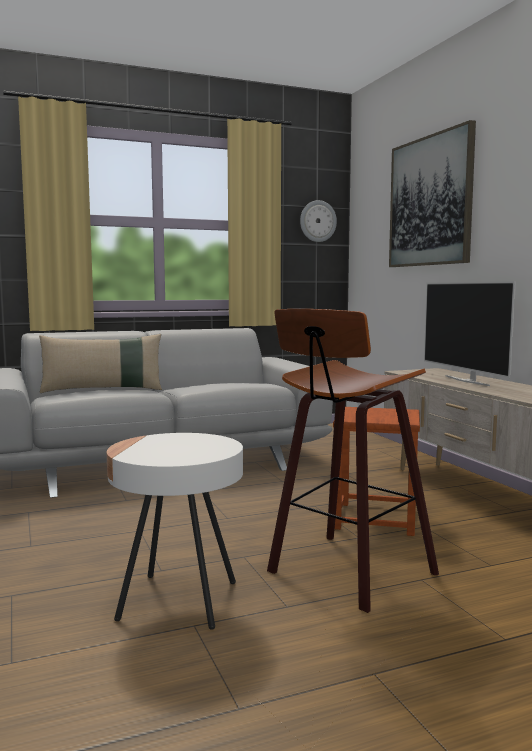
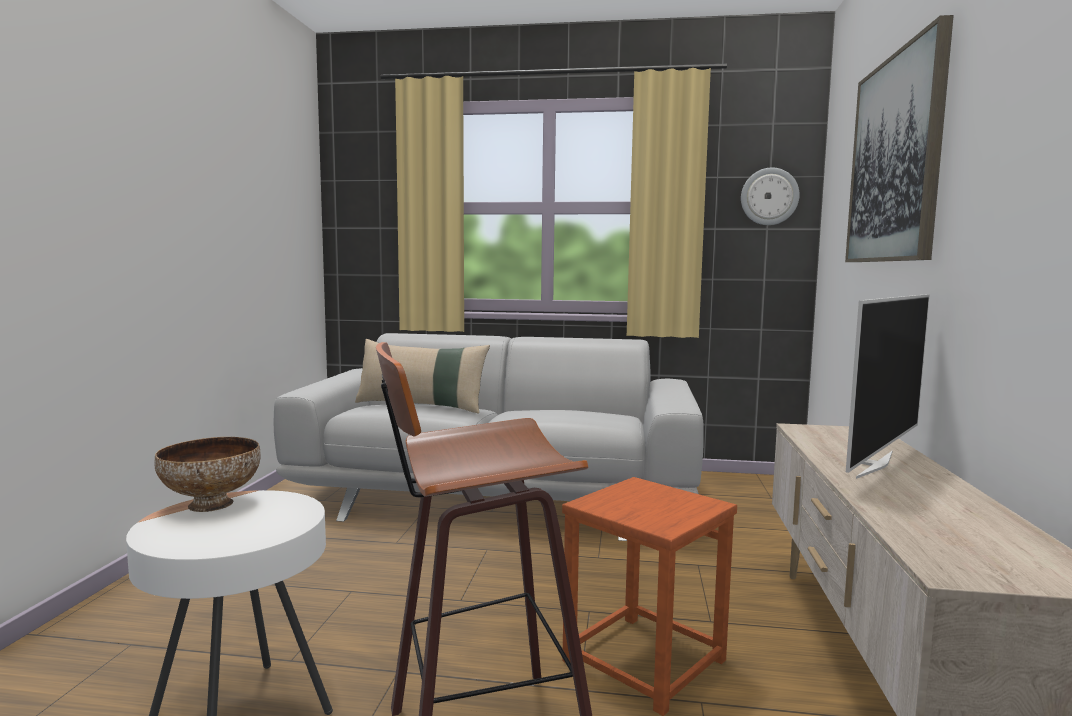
camera: 30 degrees right, 0 degrees up
television [424,281,516,386] -> television turned 150 degrees counterclockwise [846,294,930,479]
none -> bowl [155,437,261,512]

